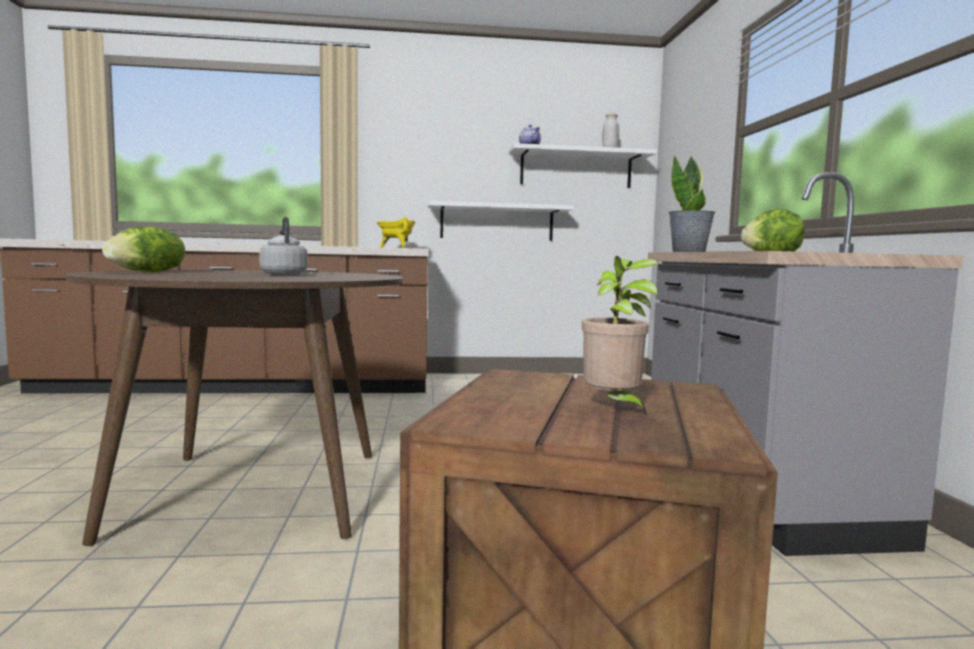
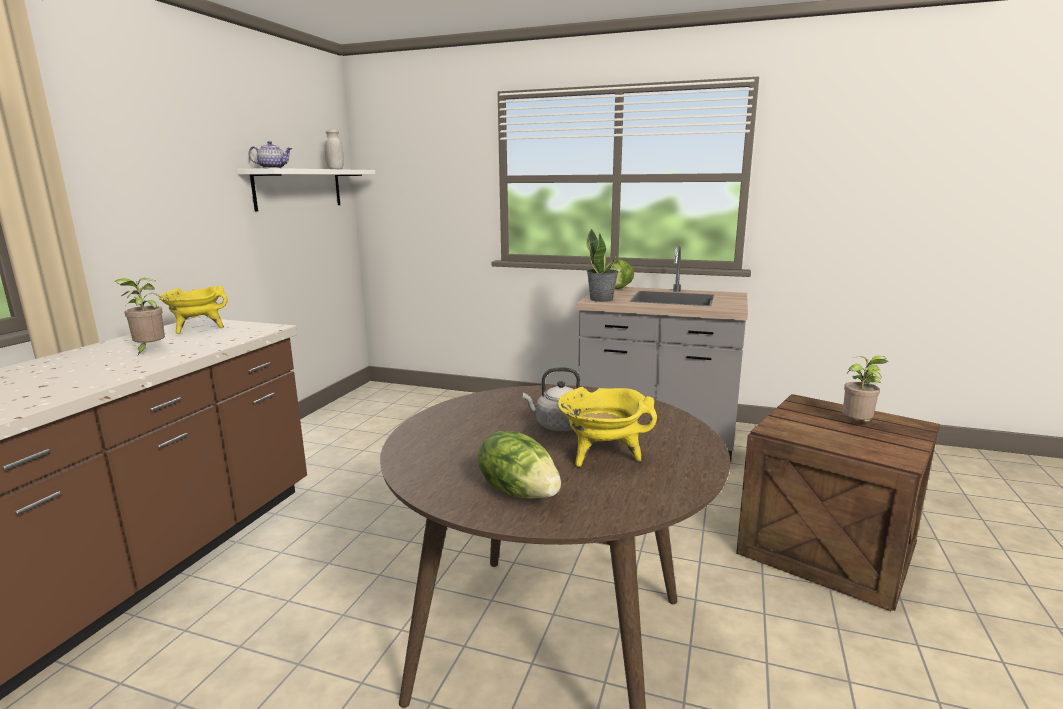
camera: 65 degrees left, 10 degrees up
white shelf [428,201,574,241] -> none
none -> potted plant [115,278,165,355]
none -> yellow cooking pot [558,387,657,467]

